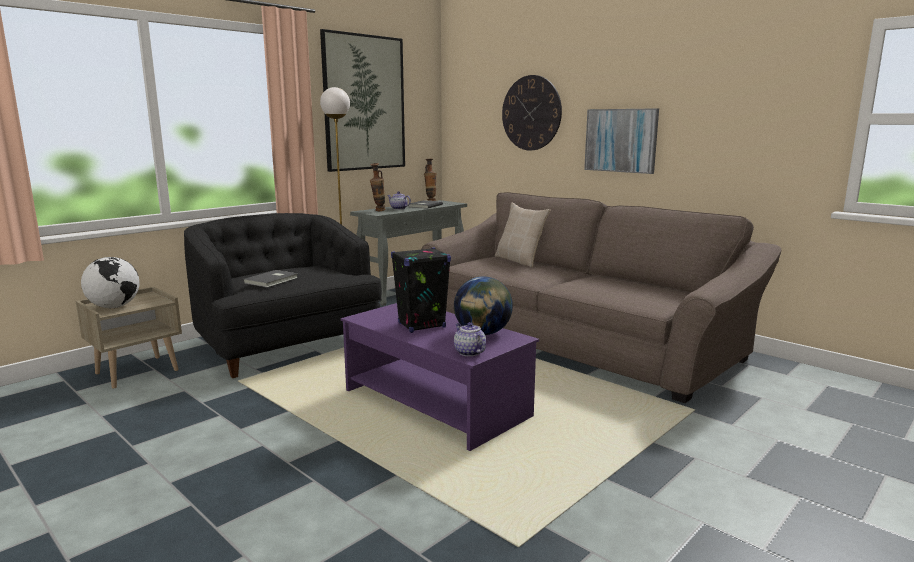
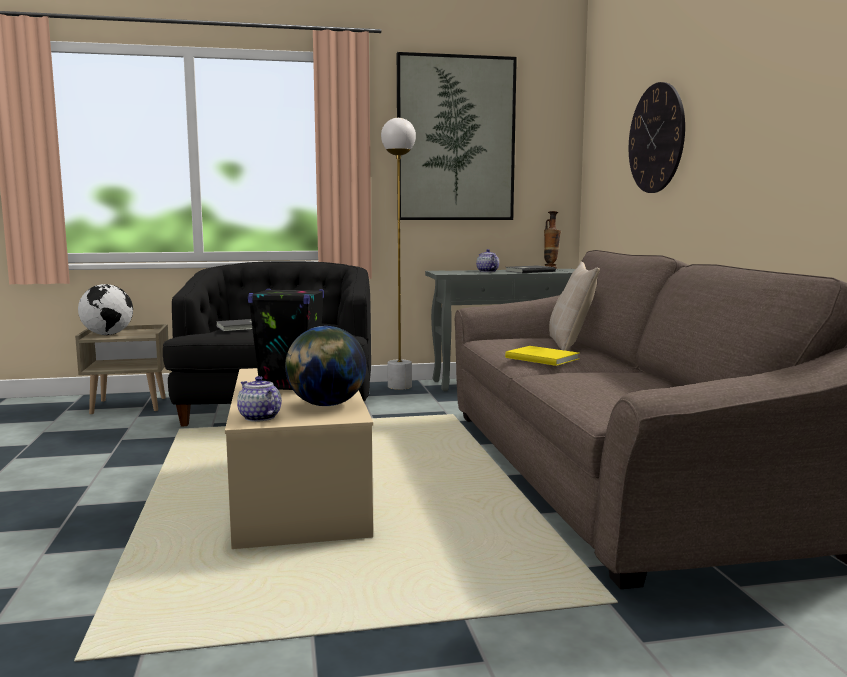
camera: 35 degrees right, 5 degrees down
purple coffee table [341,303,539,451] -> beige coffee table [225,368,373,549]
vase [370,163,386,211] -> none
teapot [454,322,486,356] -> teapot turned 45 degrees counterclockwise [237,376,282,422]
picture [584,108,659,174] -> none
none -> yellow book [505,346,579,366]

